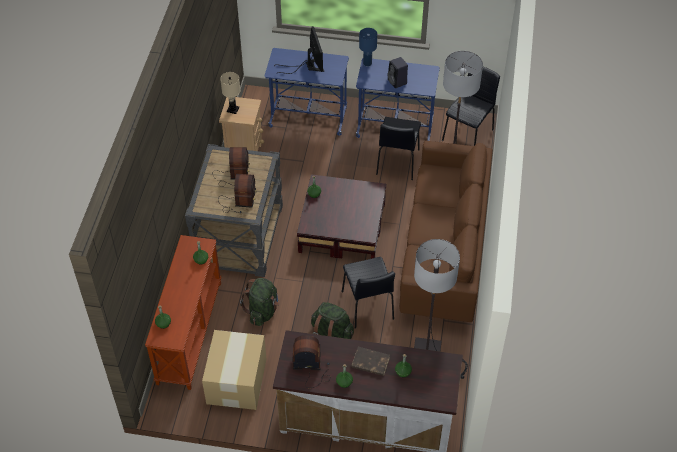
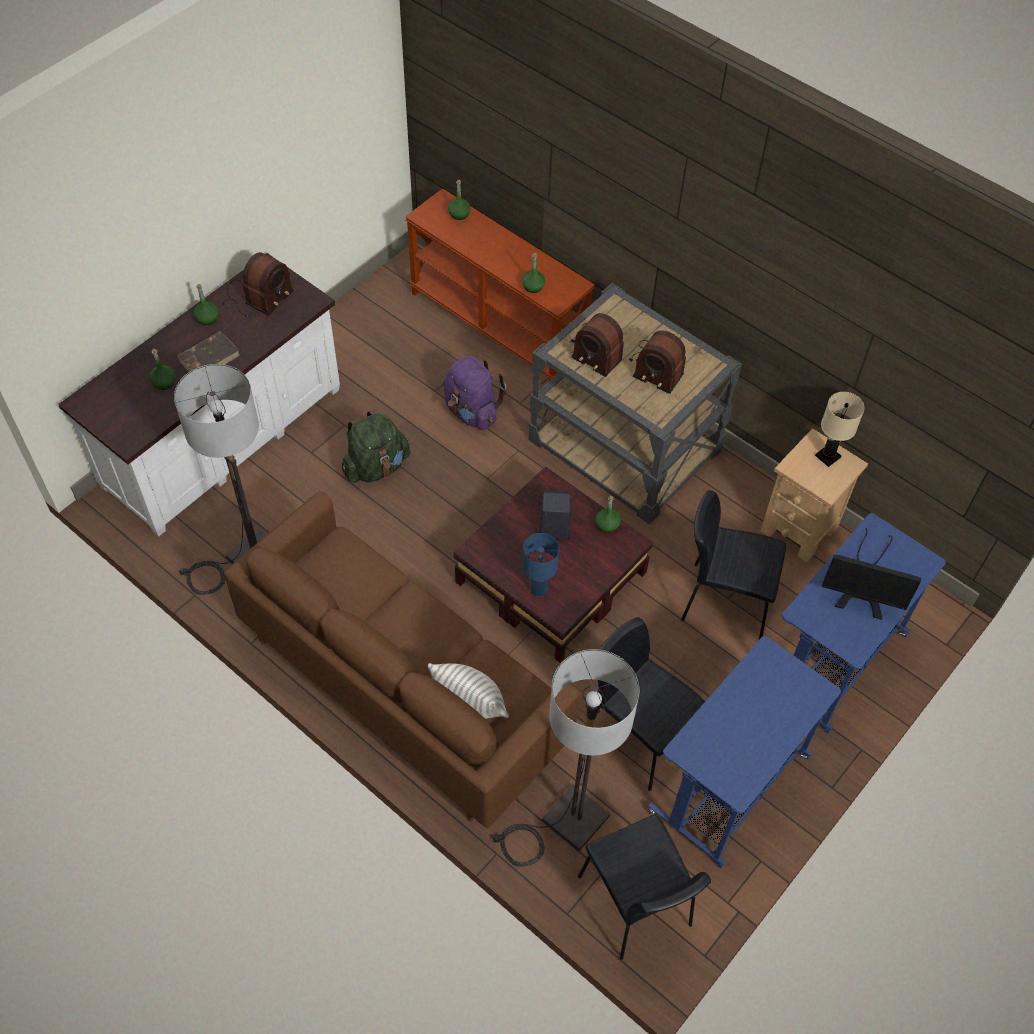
camera: 120 degrees right, 5 degrees up
cardboard box [202,330,266,410] -> none
green backpack [240,278,279,326] -> purple backpack [444,356,507,430]
black chair [341,257,395,329] -> black chair moved to [681,490,786,641]
blue table lamp [359,28,377,66] -> blue table lamp moved to [522,533,559,597]
black speaker [388,57,408,88] -> black speaker moved to [540,491,571,539]
none -> pillow [428,663,509,719]

